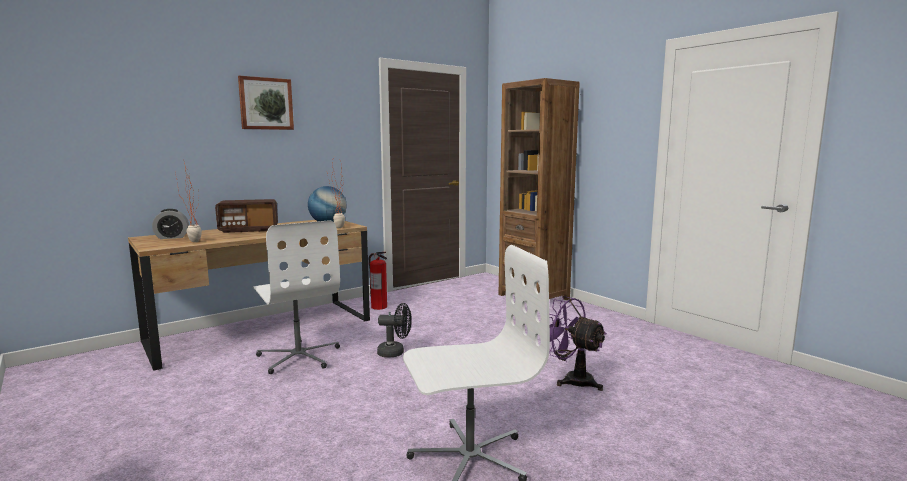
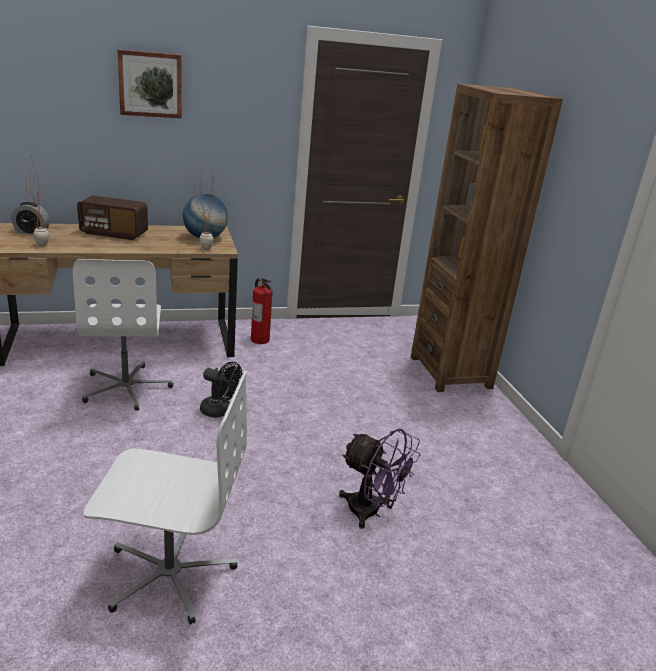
camera: 20 degrees right, 15 degrees up
purple fan [549,296,607,391] -> purple fan turned 150 degrees clockwise [339,429,421,529]

